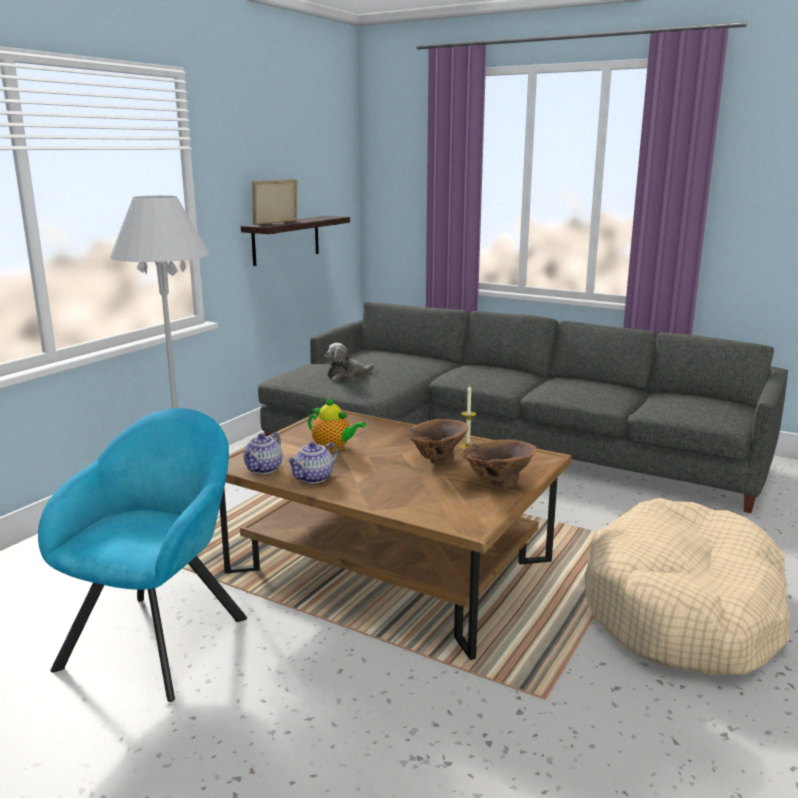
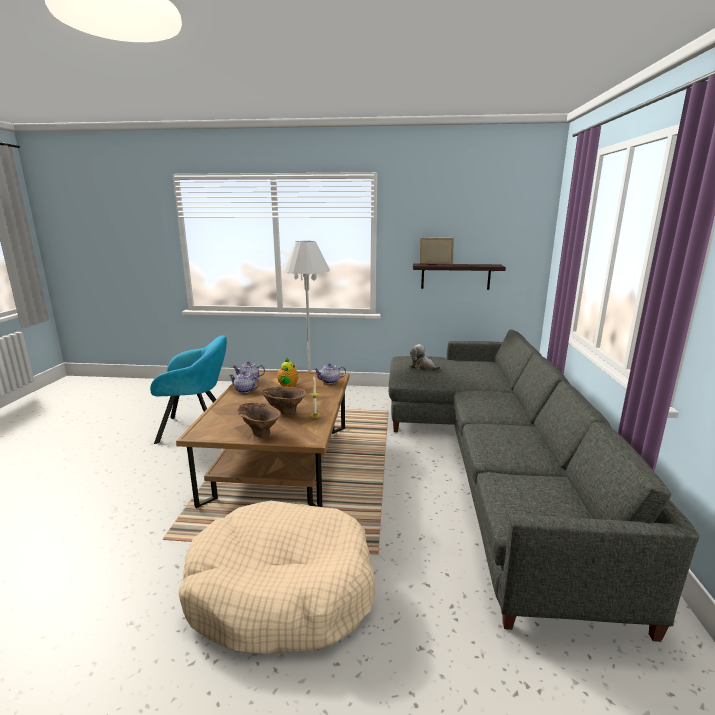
camera: 65 degrees right, 0 degrees up
none -> teapot [314,363,346,384]

